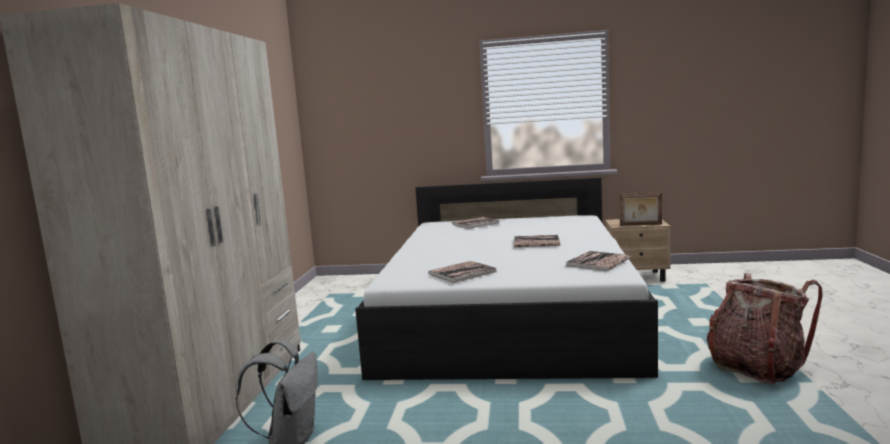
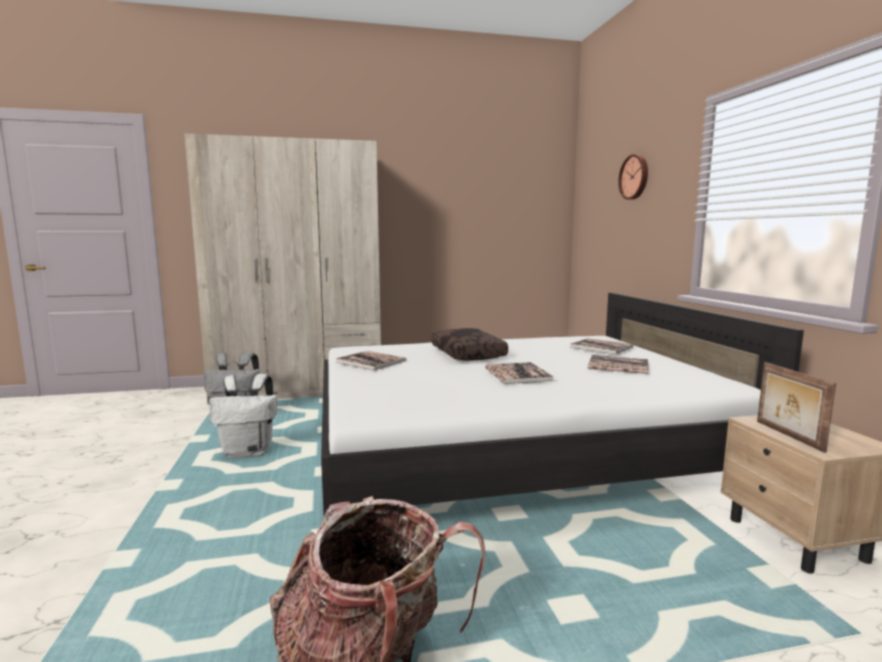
camera: 70 degrees right, 0 degrees up
book [566,251,631,271] -> book moved to [588,355,649,374]
none -> white backpack [209,374,277,458]
none -> brown pillow [431,328,508,361]
none -> wall clock [618,154,648,200]

